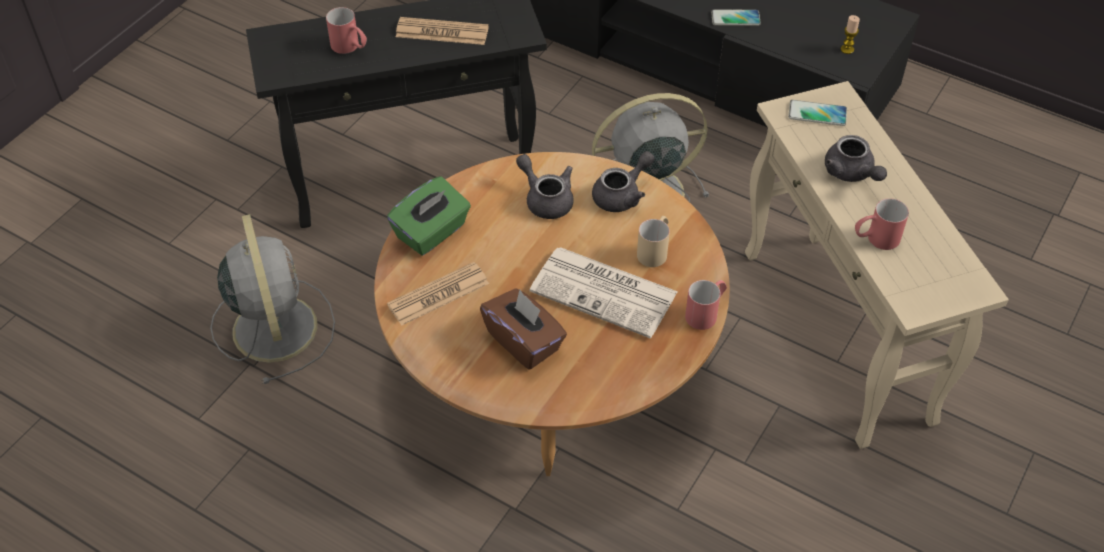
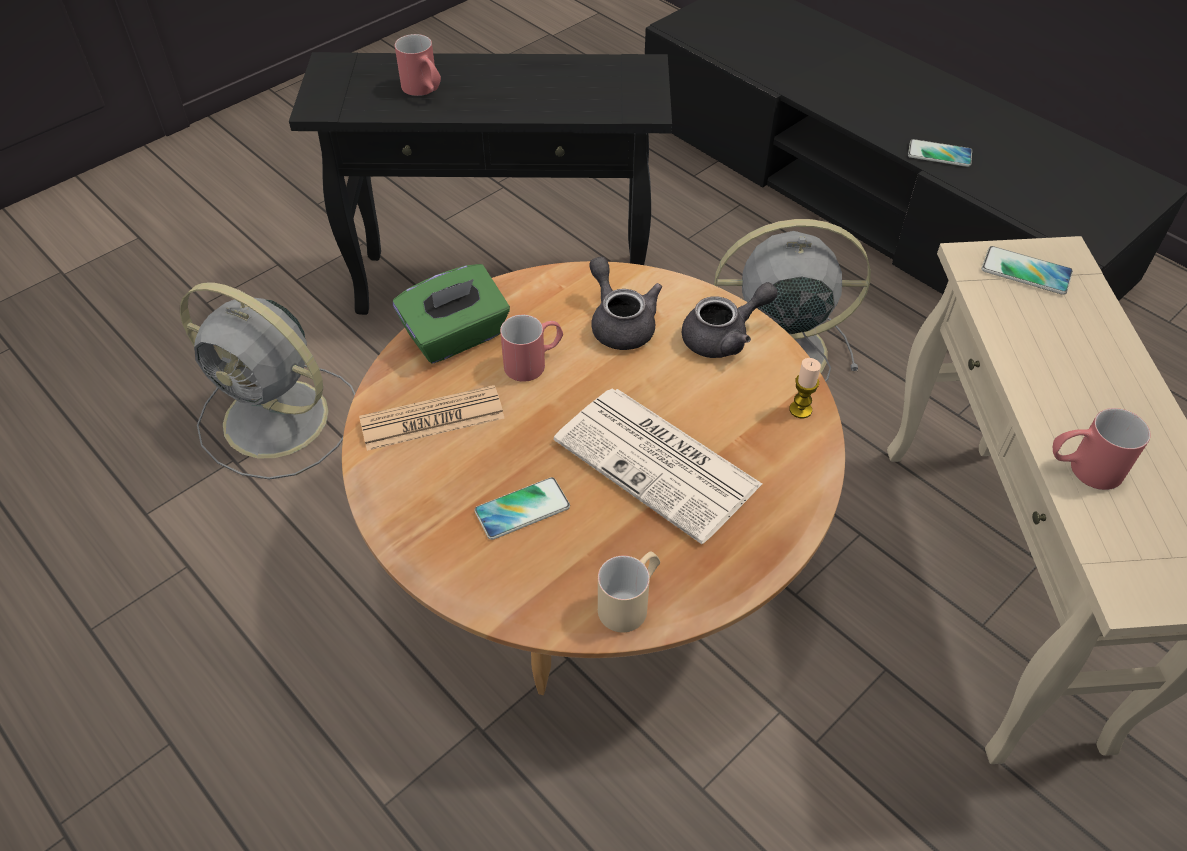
camera: 15 degrees right, 0 degrees up
grey fan [210,214,335,384] -> grey fan turned 120 degrees clockwise [180,282,355,480]
newspaper [396,17,489,45] -> none
brown tissue box [480,288,567,370] -> phone [474,477,570,540]
beige mug [637,216,670,267] -> beige mug moved to [598,551,660,632]
red mug [685,280,727,330] -> red mug moved to [500,315,563,382]
grey teapot [825,135,887,182] -> none
candle [841,15,860,54] -> candle moved to [789,358,821,419]

